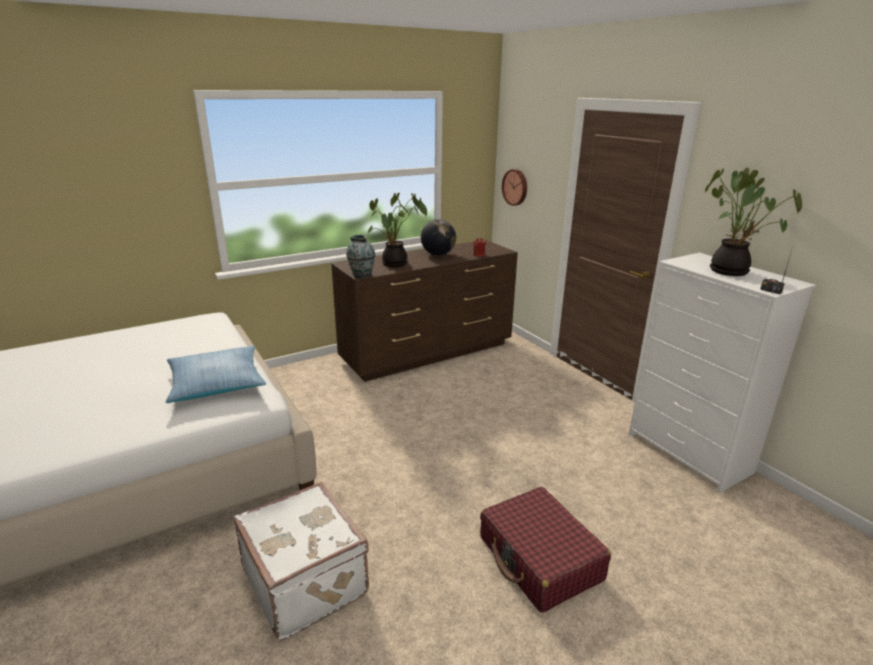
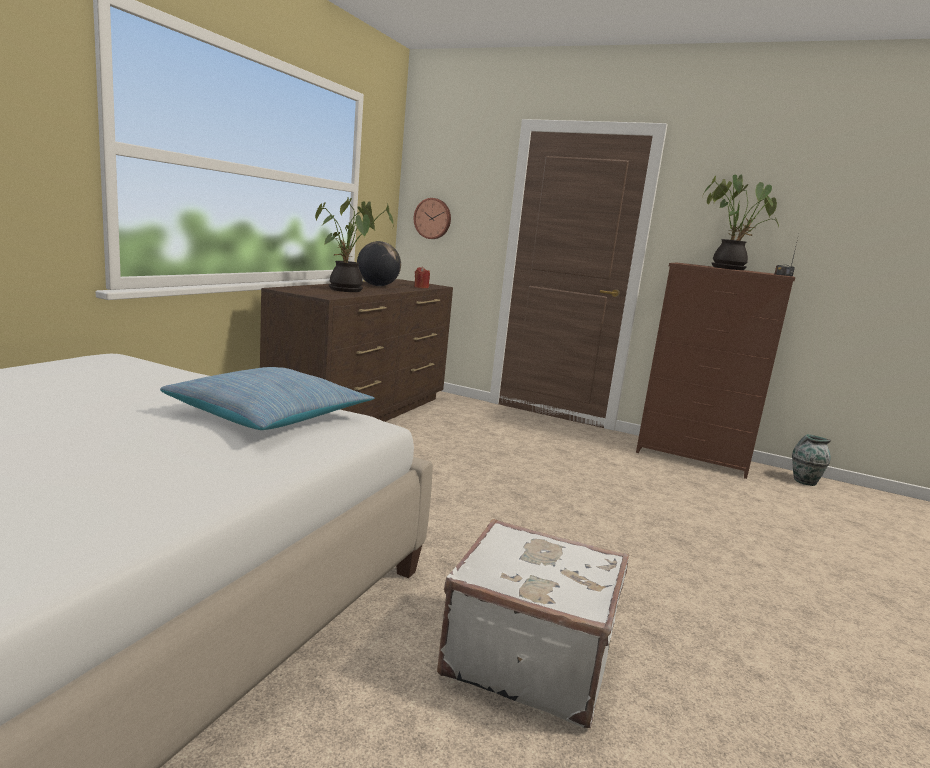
camera: 35 degrees left, 10 degrees down
vase [346,234,375,278] -> vase moved to [792,434,831,486]
red suitcase [480,487,611,613] -> none
white dresser [629,253,816,493] -> brown dresser [636,262,795,479]

